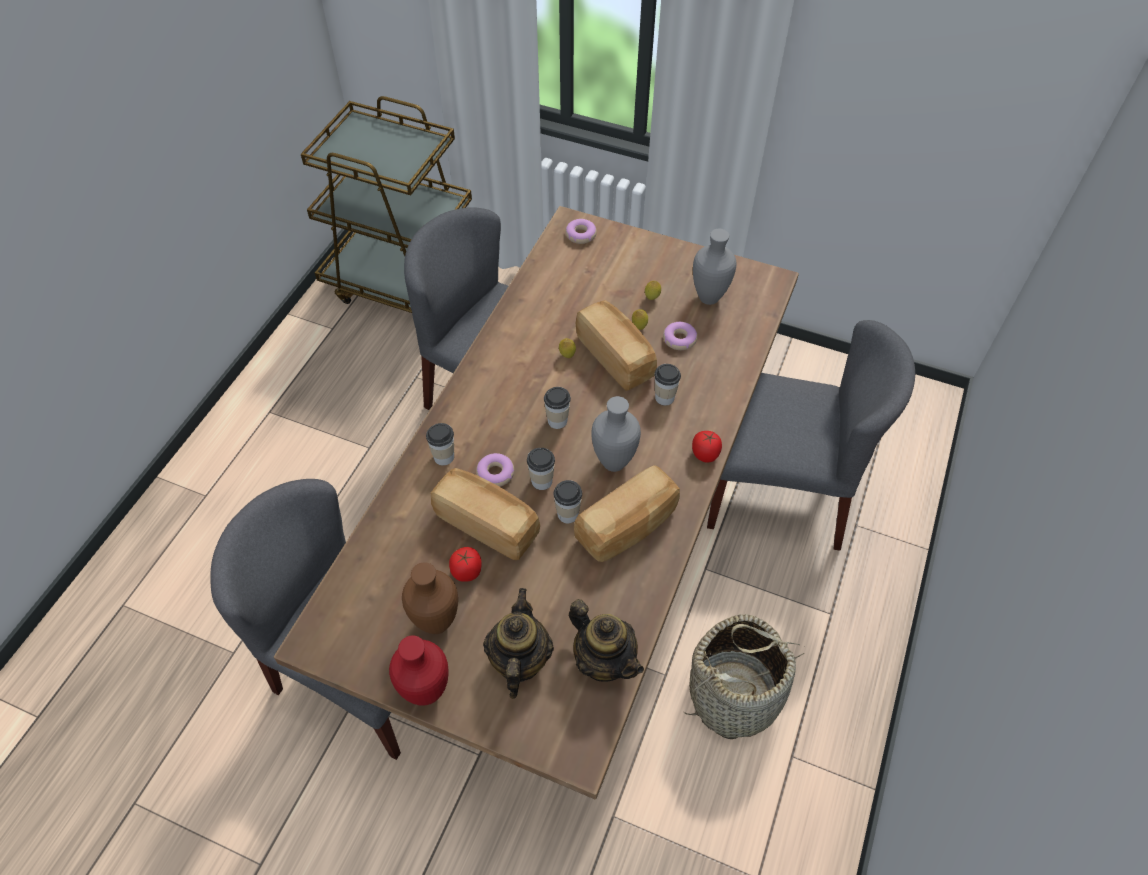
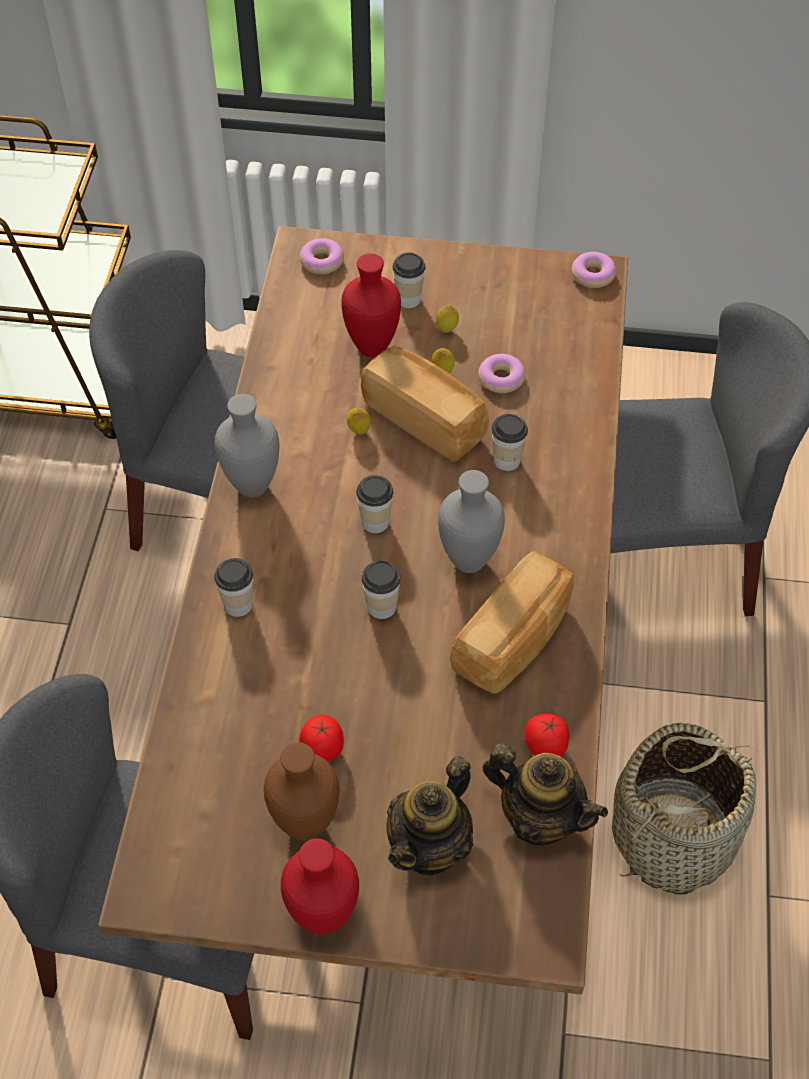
camera: 15 degrees left, 0 degrees up
bread [431,468,540,560] -> none
donut [476,453,514,487] -> donut moved to [572,252,617,288]
teapot [483,588,554,699] -> teapot turned 135 degrees counterclockwise [387,756,473,876]
cup [553,480,582,523] -> cup moved to [392,252,425,308]
tomato [692,431,722,463] -> tomato moved to [525,714,569,757]
grey vase [693,229,737,305] -> grey vase moved to [215,394,279,497]
none -> red vase [341,253,401,358]

